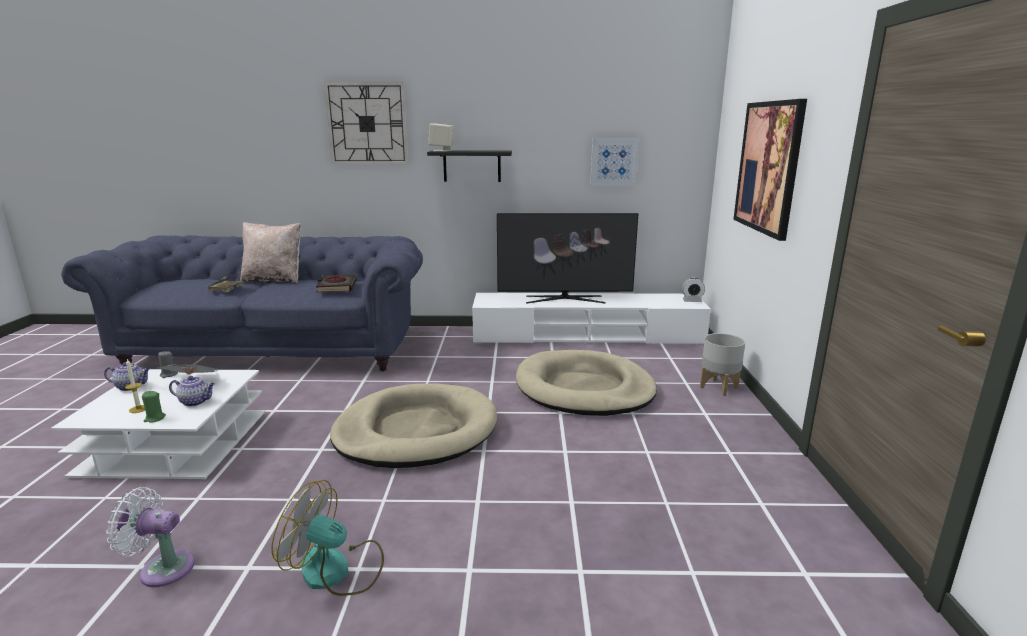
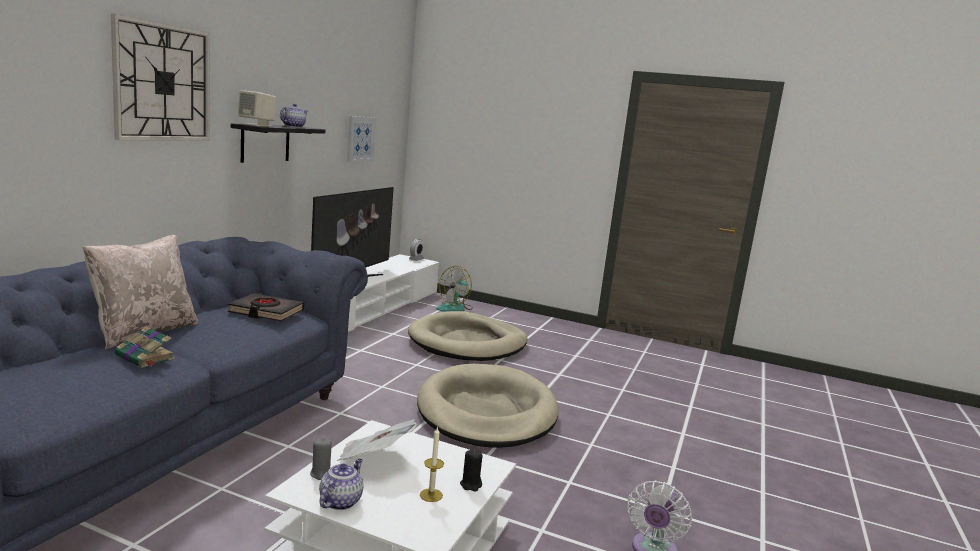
camera: 70 degrees left, 5 degrees down
green candle [142,391,166,423] -> black candle [460,450,483,492]
teapot [169,376,215,406] -> teapot moved to [280,104,308,128]
fan [271,480,384,596] -> fan moved to [436,266,473,312]
grey planter [700,333,745,396] -> none
picture [733,99,807,241] -> none

